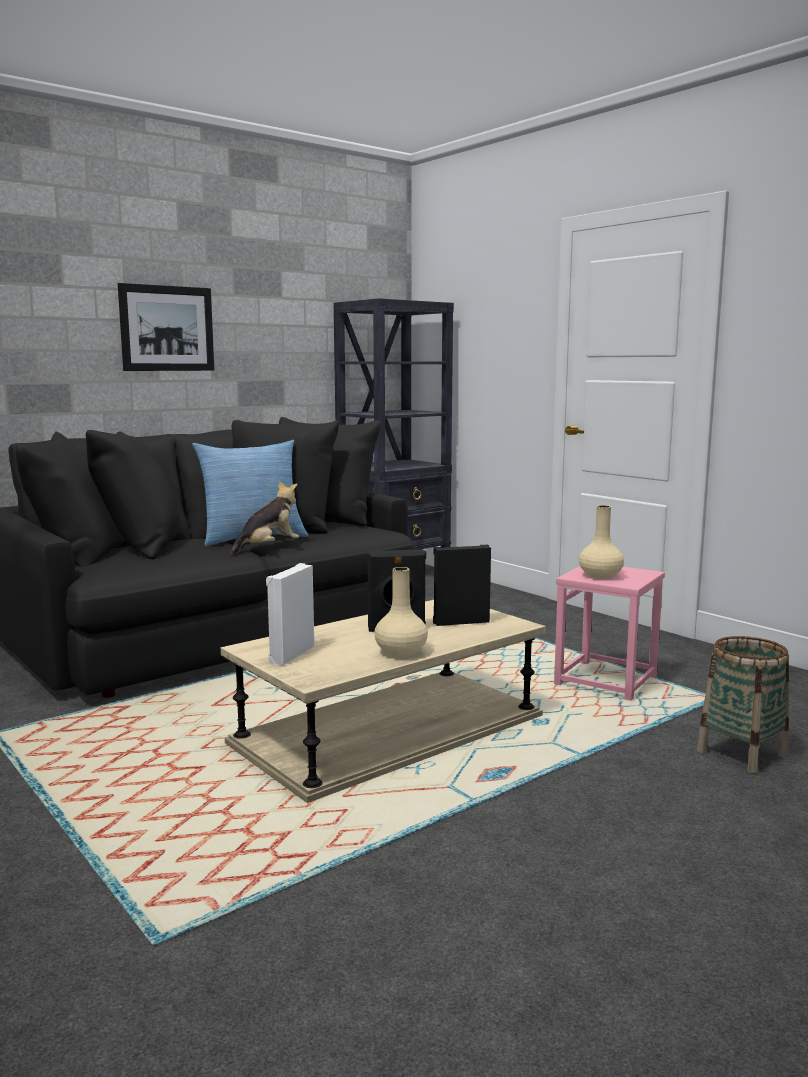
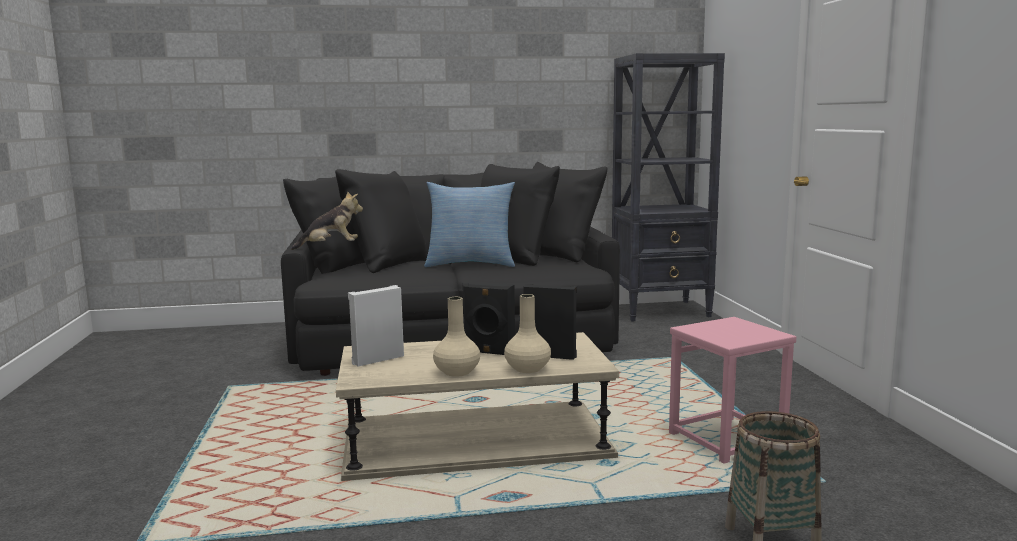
camera: 30 degrees right, 0 degrees up
picture [118,283,214,371] -> none
plush toy [230,481,299,555] -> plush toy moved to [291,191,363,250]
beige vase [579,505,624,579] -> beige vase moved to [504,294,551,373]

